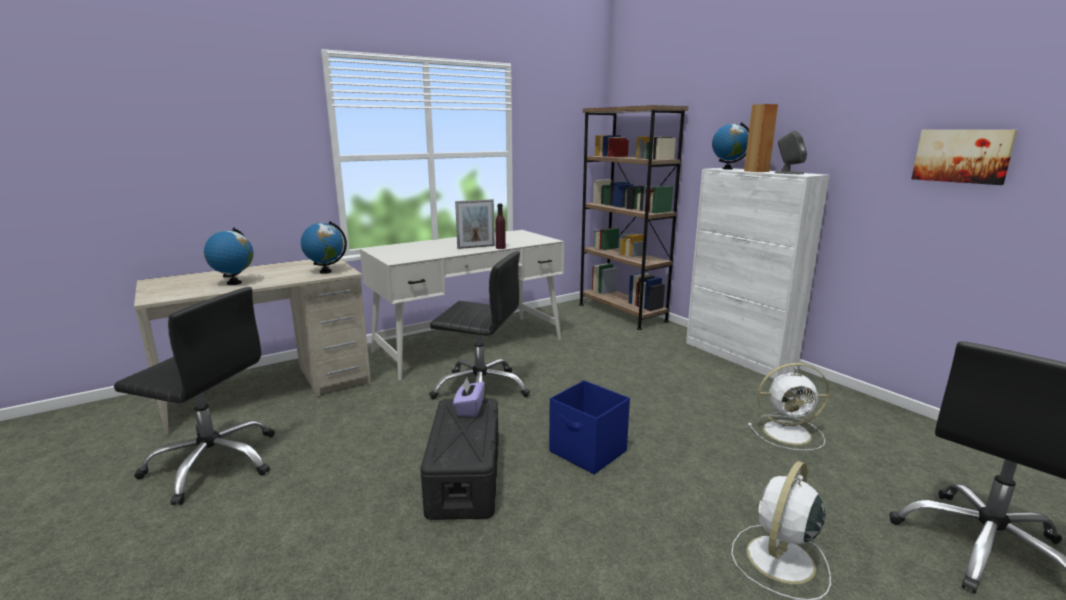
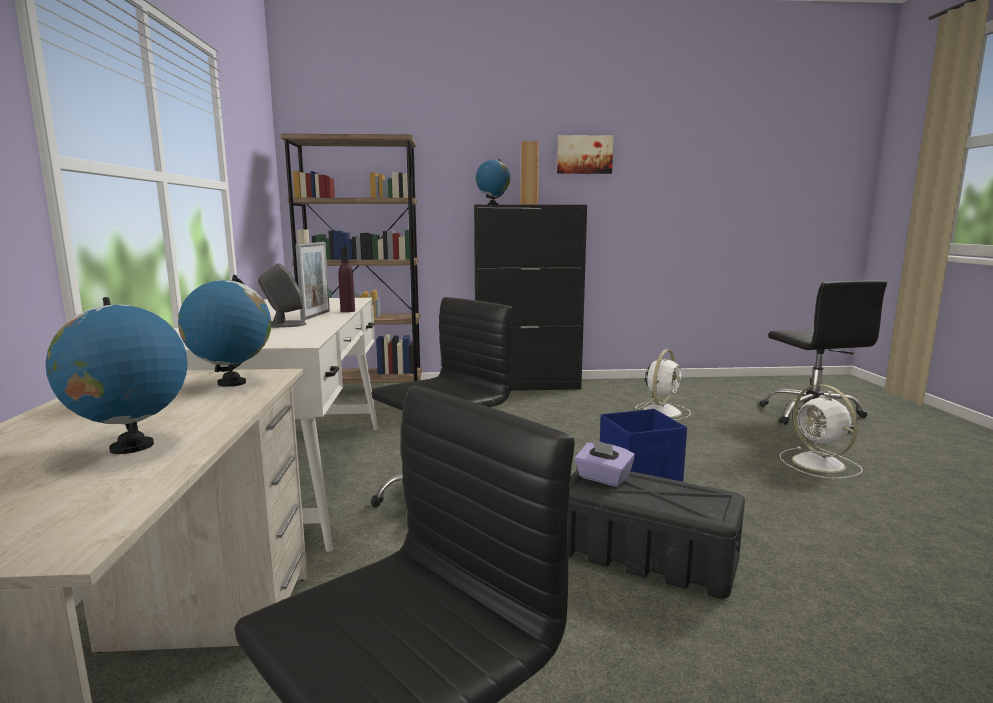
camera: 60 degrees left, 5 degrees down
white cabinet [686,168,830,379] -> black cabinet [474,205,587,391]
grey speaker [775,130,807,174] -> grey speaker moved to [258,263,307,328]
picture [911,130,1018,185] -> picture moved to [557,135,614,174]

